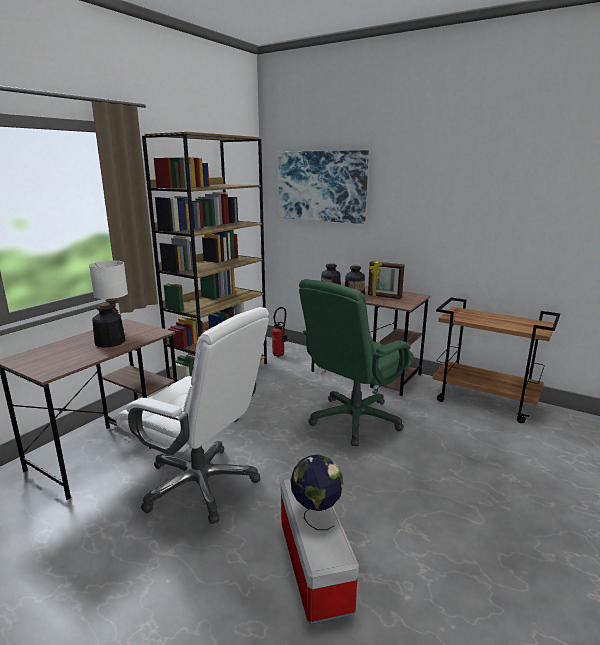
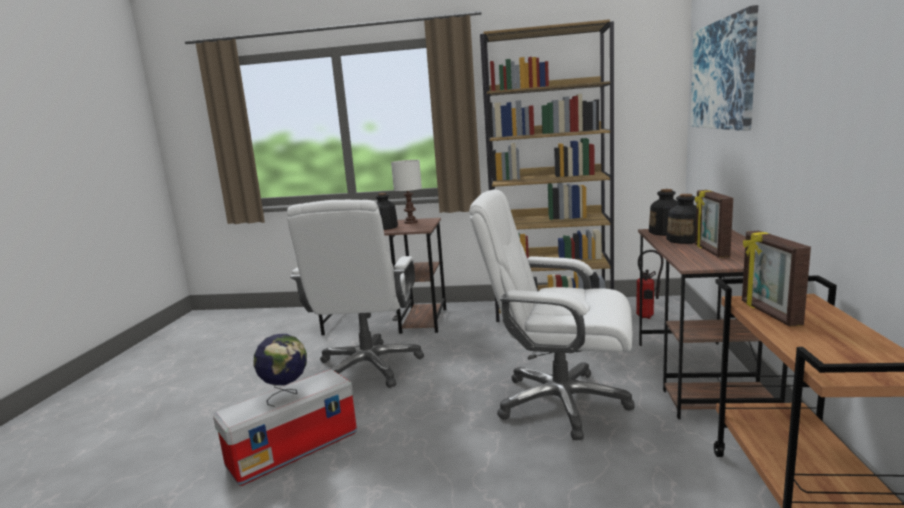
camera: 65 degrees right, 5 degrees down
green office chair [299,279,414,446] -> white office chair [469,189,635,440]
none -> picture frame [742,230,811,327]

